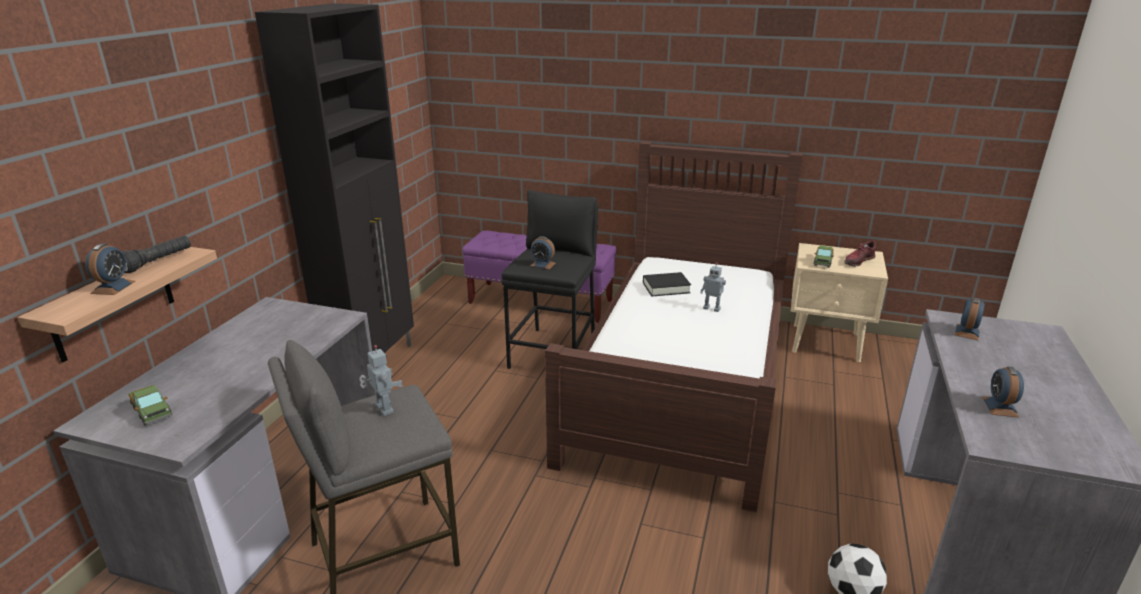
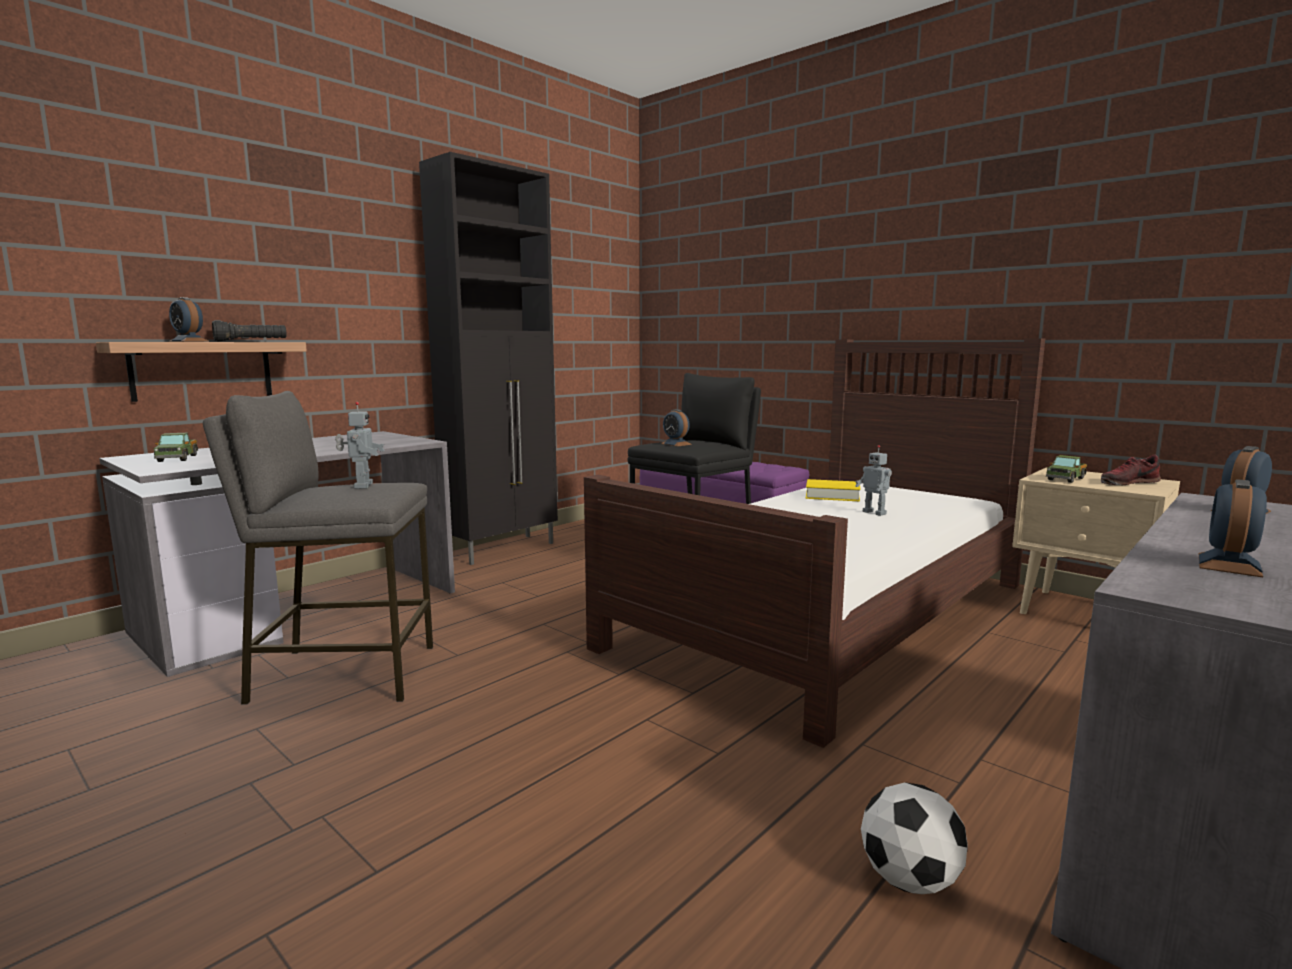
camera: 25 degrees right, 15 degrees down
alarm clock [85,244,136,295] -> alarm clock turned 90 degrees clockwise [169,297,209,342]
black book [643,272,691,296] -> yellow book [806,479,861,501]

